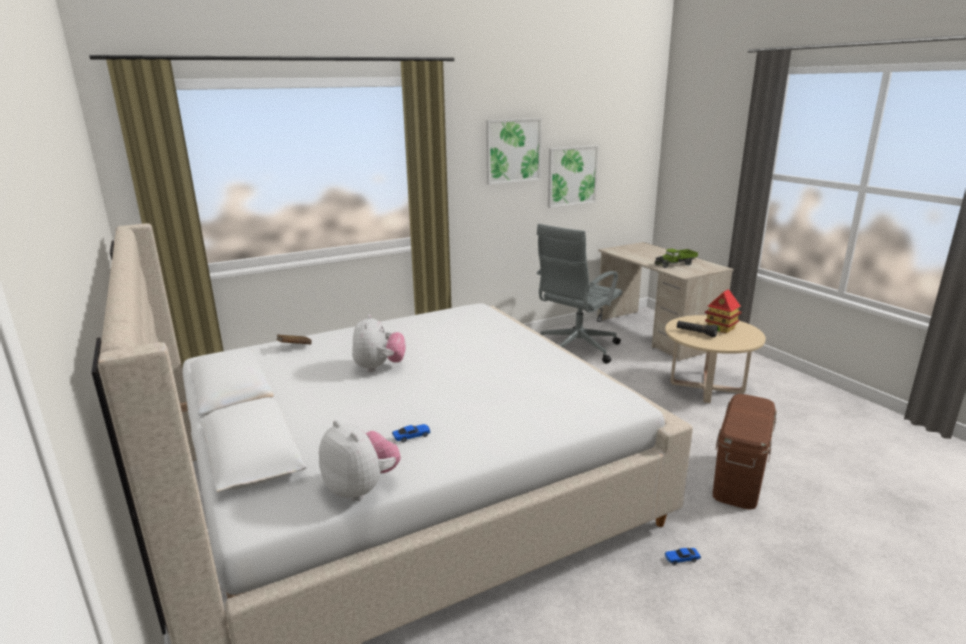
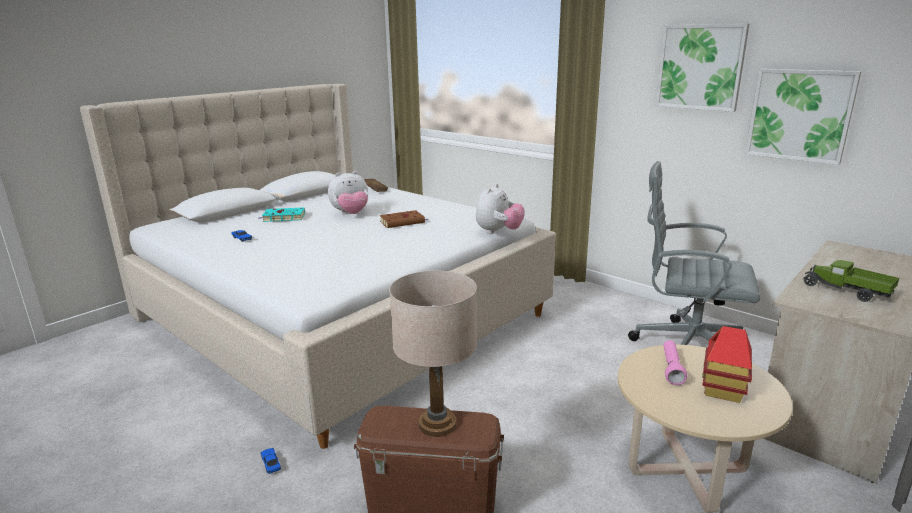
camera: 70 degrees right, 0 degrees up
plush toy [319,420,401,501] -> plush toy moved to [476,184,525,234]
black flashlight [677,321,718,337] -> pink flashlight [663,340,687,385]
none -> turquoise book [258,208,305,222]
none -> brown book [380,210,428,228]
none -> beige table lamp [389,271,477,437]

